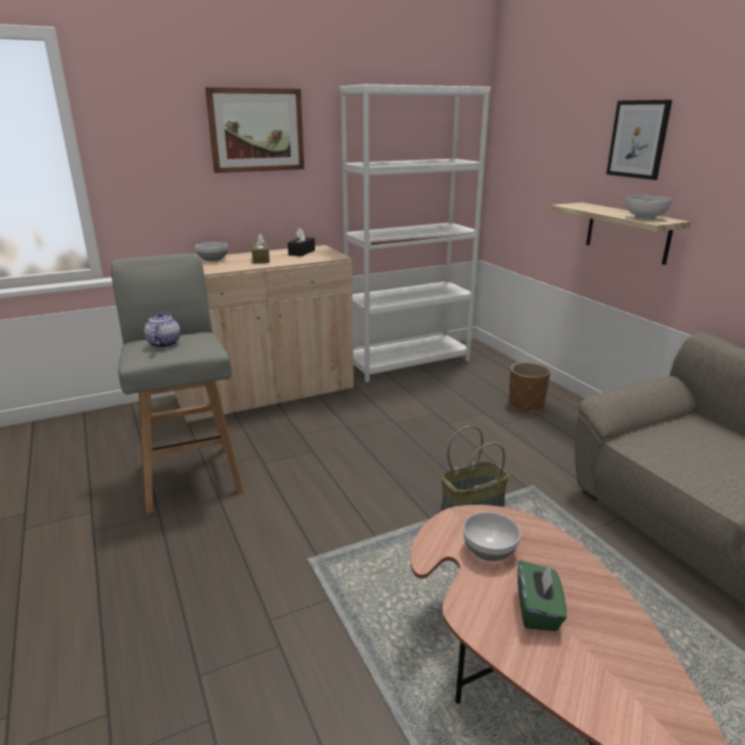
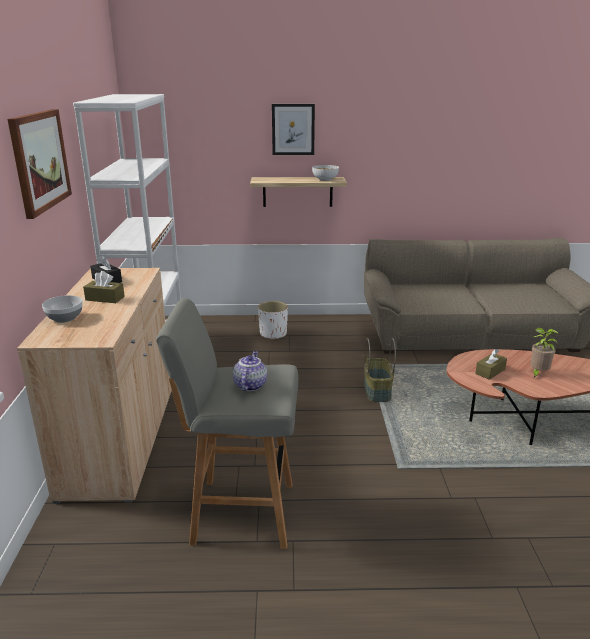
camera: 65 degrees left, 0 degrees up
teapot [144,312,180,348] -> teapot turned 75 degrees clockwise [233,351,267,391]
bowl [463,512,521,561] -> brown tissue box [475,349,507,380]
brown planter [509,362,551,412] -> white planter [258,301,288,340]
green tissue box [518,560,567,631] -> potted plant [530,328,558,378]

